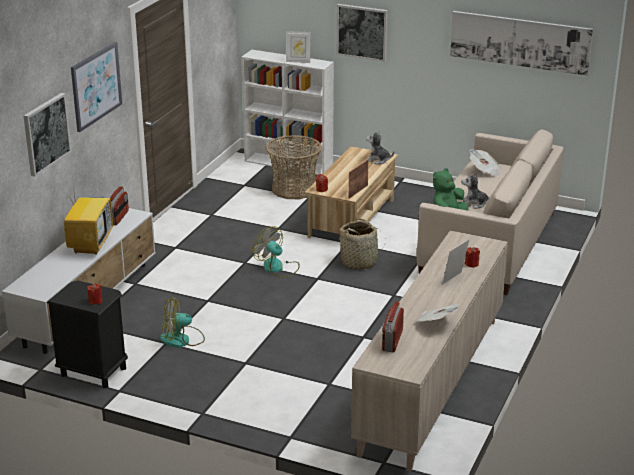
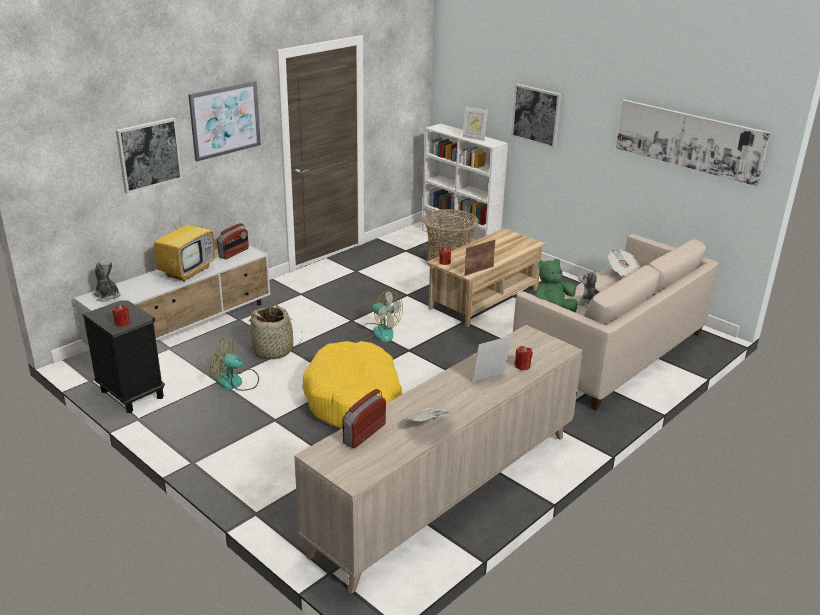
camera: 20 degrees right, 0 degrees up
fan [252,226,300,277] -> fan turned 150 degrees clockwise [357,290,403,342]
basket [339,218,385,270] -> basket moved to [247,304,302,359]
plush toy [366,131,394,164] -> plush toy moved to [93,262,120,302]
none -> yellow dog bed [302,341,402,429]

